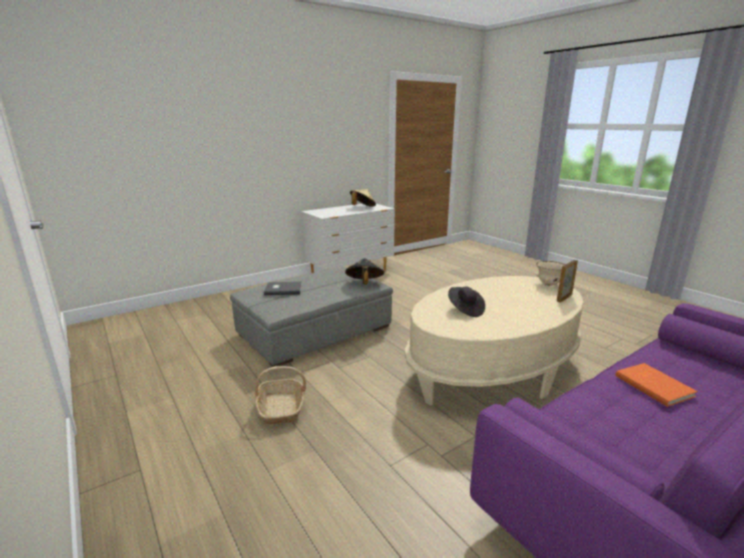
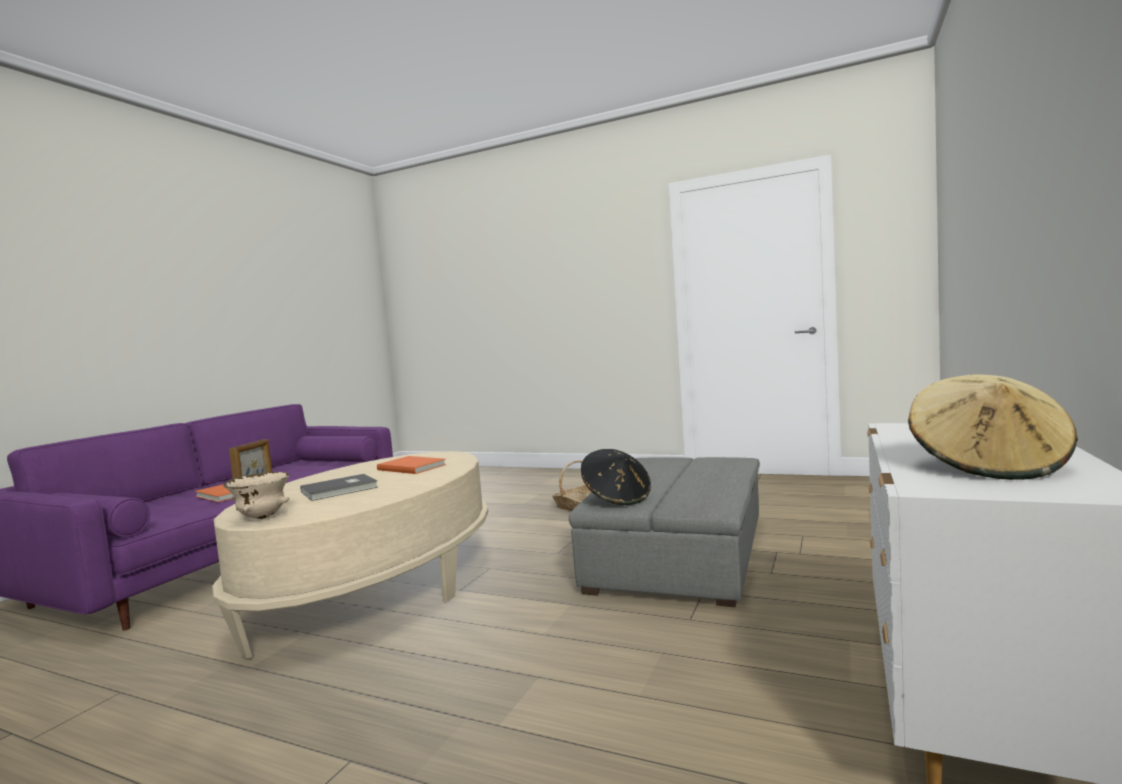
camera: 150 degrees right, 15 degrees down
grey book [264,282,302,295] -> grey book moved to [300,474,378,501]
black hat [448,286,485,317] -> orange book [377,456,447,474]

